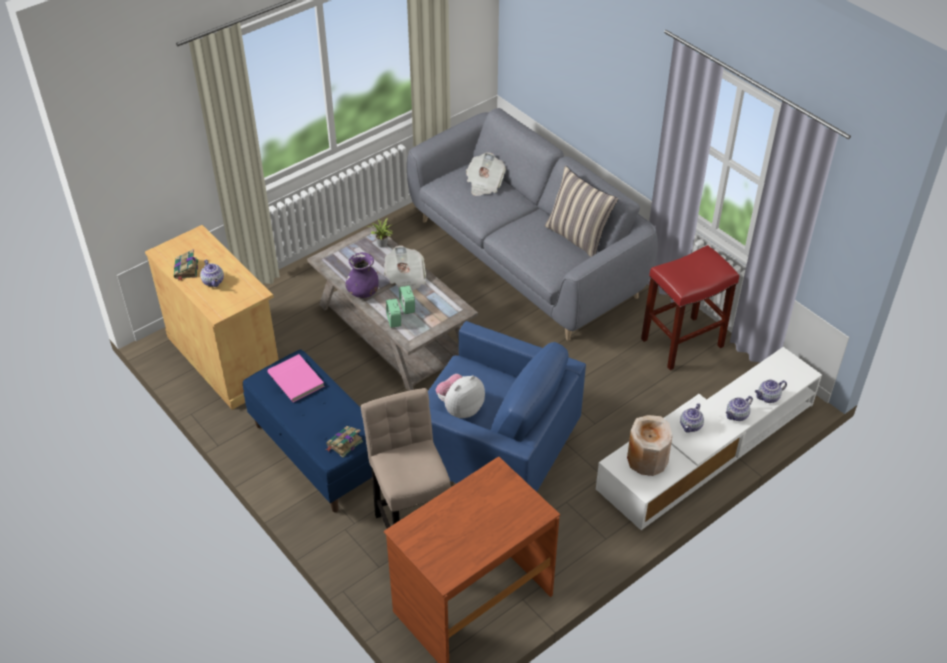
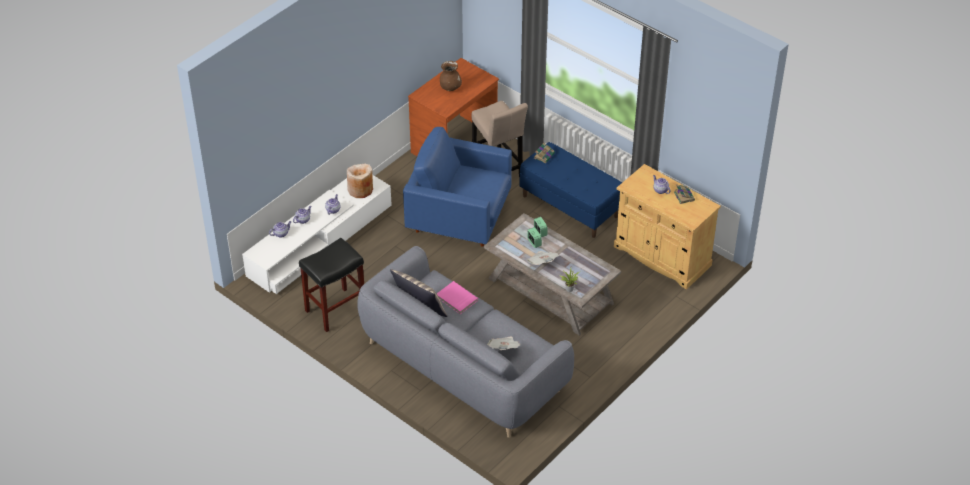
camera: 170 degrees right, 0 degrees up
pink book [267,354,324,402] -> pink book moved to [437,281,478,314]
purple vase [345,252,379,298] -> none
plush toy [435,374,485,418] -> none
red stool [641,245,739,370] -> black stool [299,238,364,332]
none -> brown vase [440,61,462,91]

